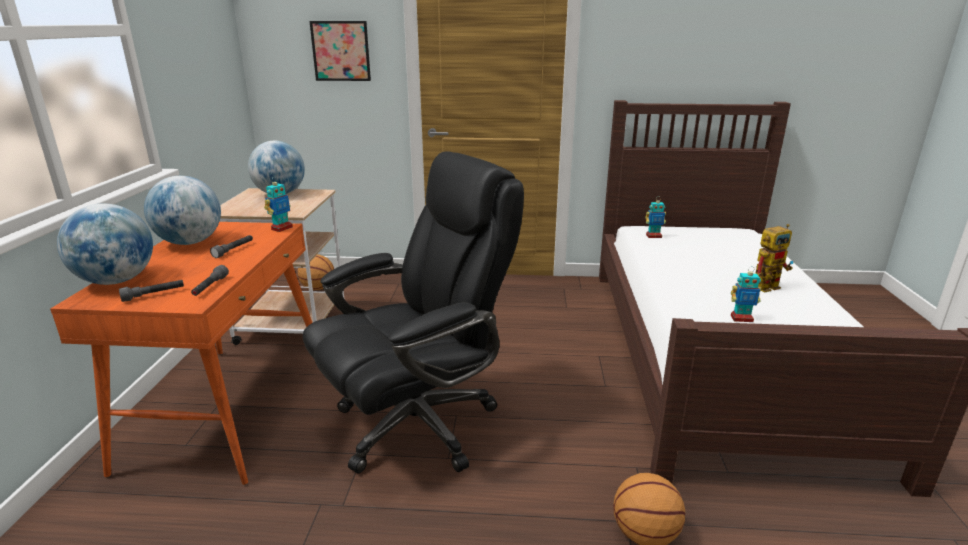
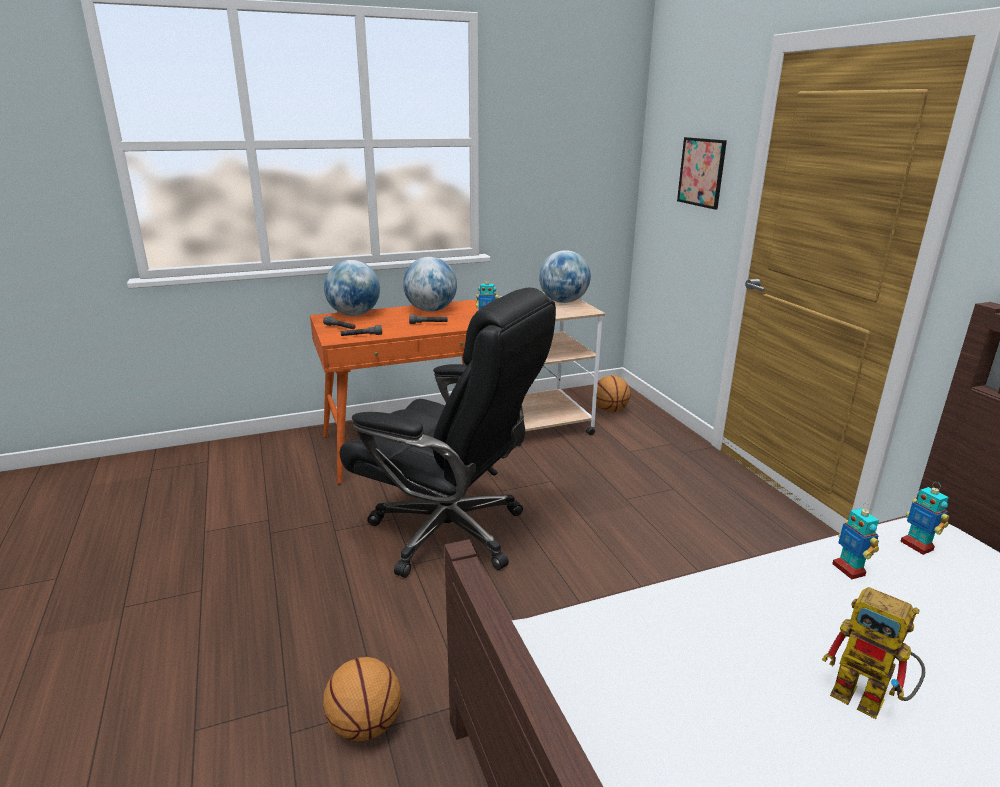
camera: 65 degrees right, 0 degrees up
toy robot [731,266,761,322] -> toy robot moved to [832,503,879,579]

